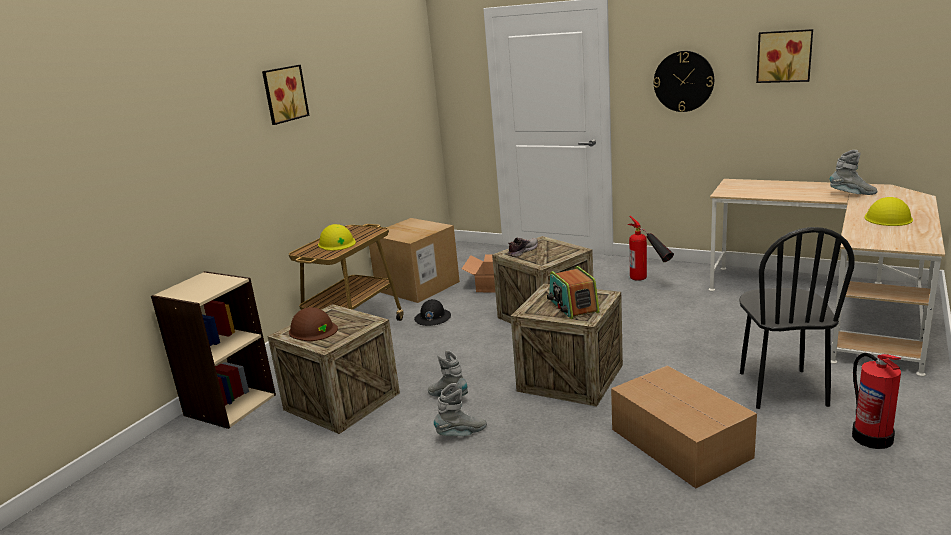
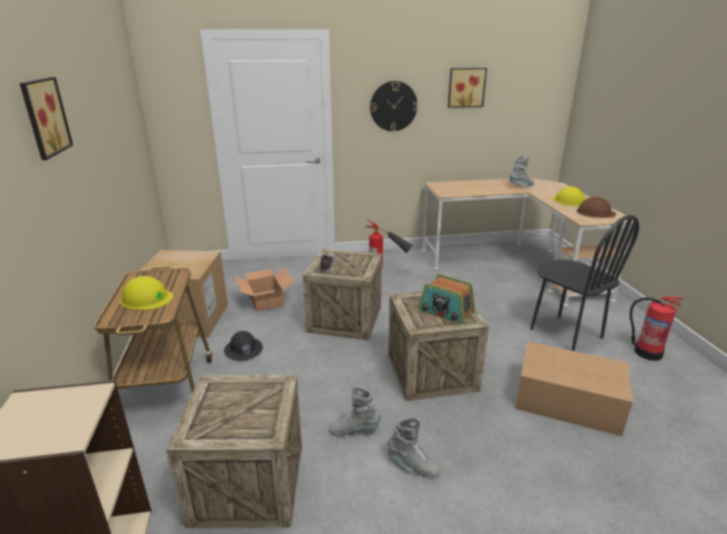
camera: 40 degrees left, 5 degrees up
brown hard hat [289,307,338,341] -> brown hard hat moved to [577,197,616,218]
grey boot [434,383,487,436] -> grey boot turned 90 degrees clockwise [387,417,440,478]

